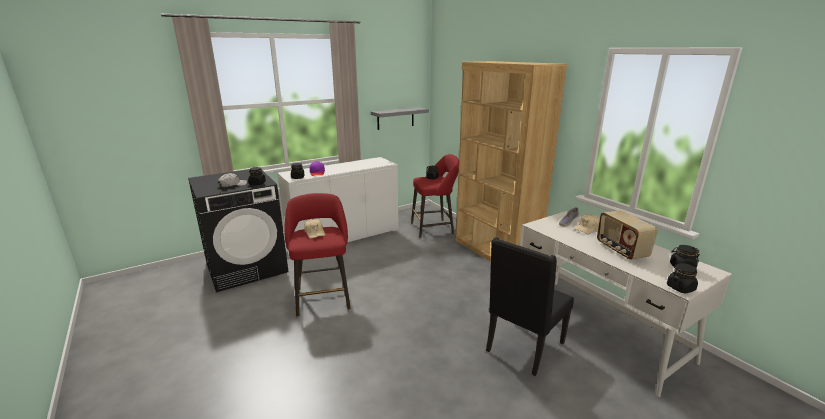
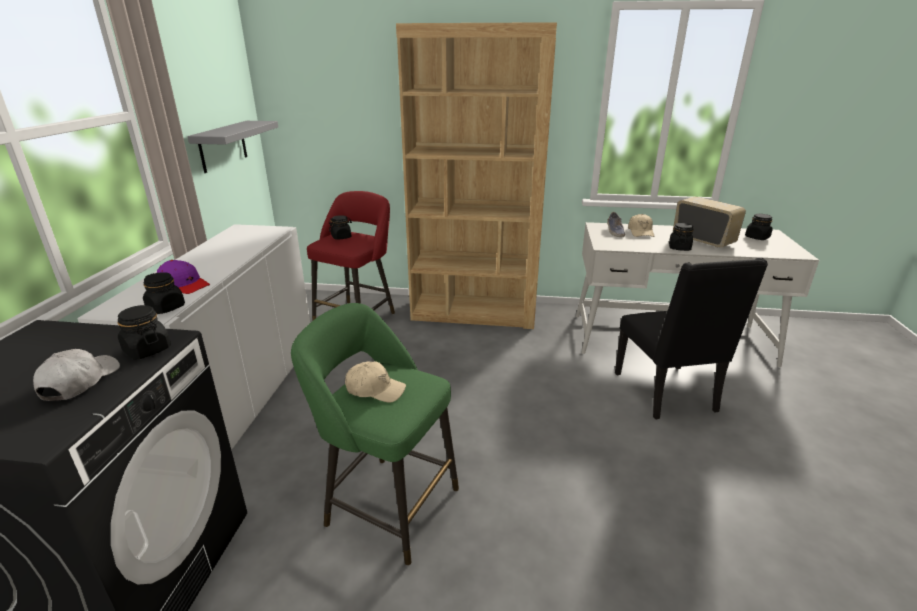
camera: 50 degrees left, 5 degrees up
red stool [284,193,351,317] -> green stool [291,303,459,566]
radio [597,210,658,260] -> radio turned 150 degrees counterclockwise [673,196,746,248]
black jar [667,263,698,294] -> black jar moved to [669,223,694,251]

